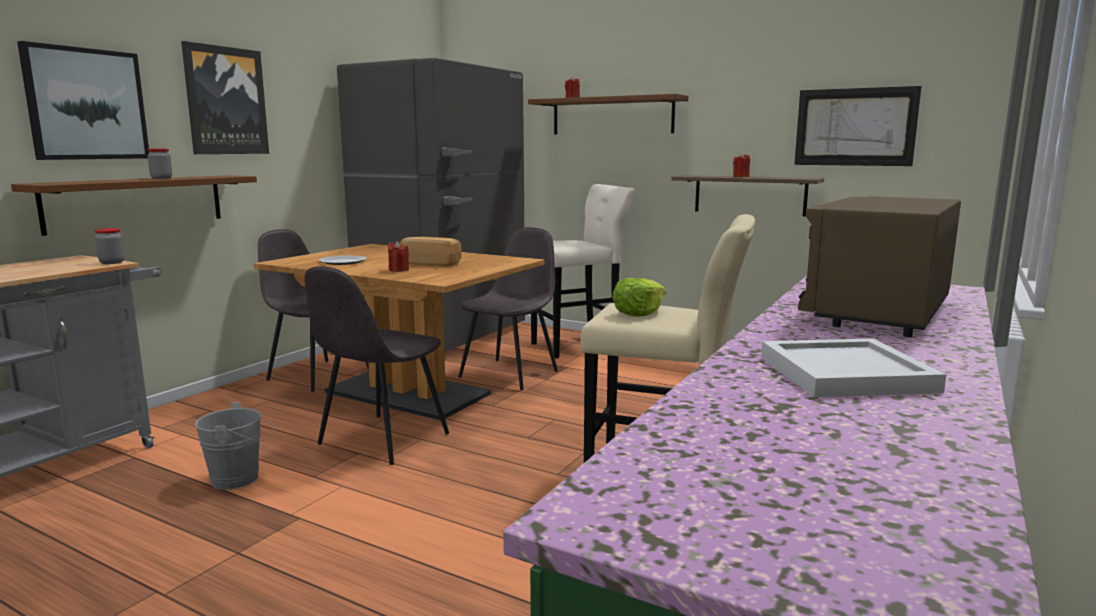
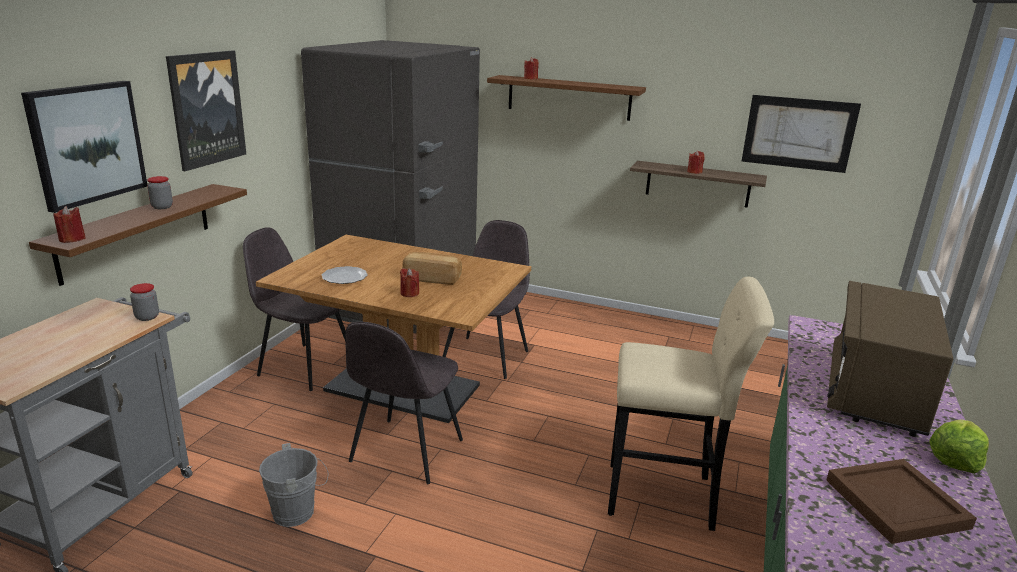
camera: 10 degrees left, 10 degrees up
beige stool [531,184,635,359] -> none
lettuce [612,278,666,316] -> lettuce moved to [929,419,989,474]
white tray [761,338,947,398] -> brown tray [826,459,977,544]
none -> red candle [53,206,86,243]

